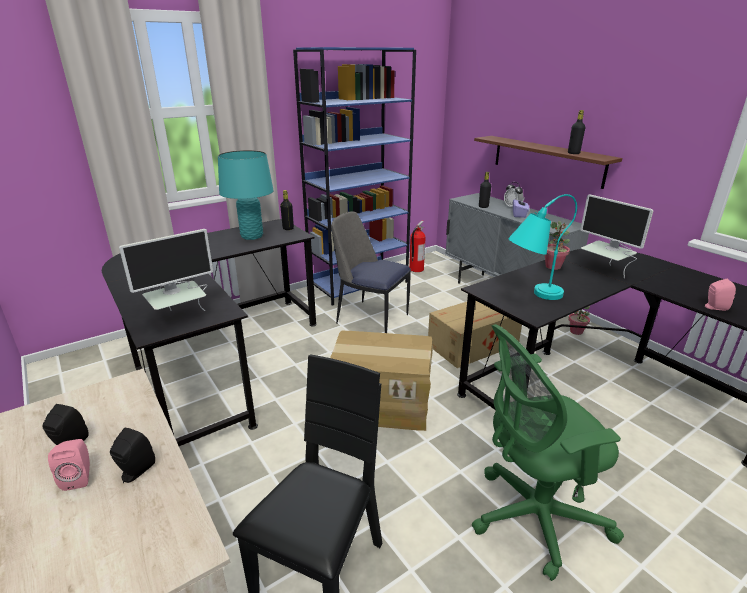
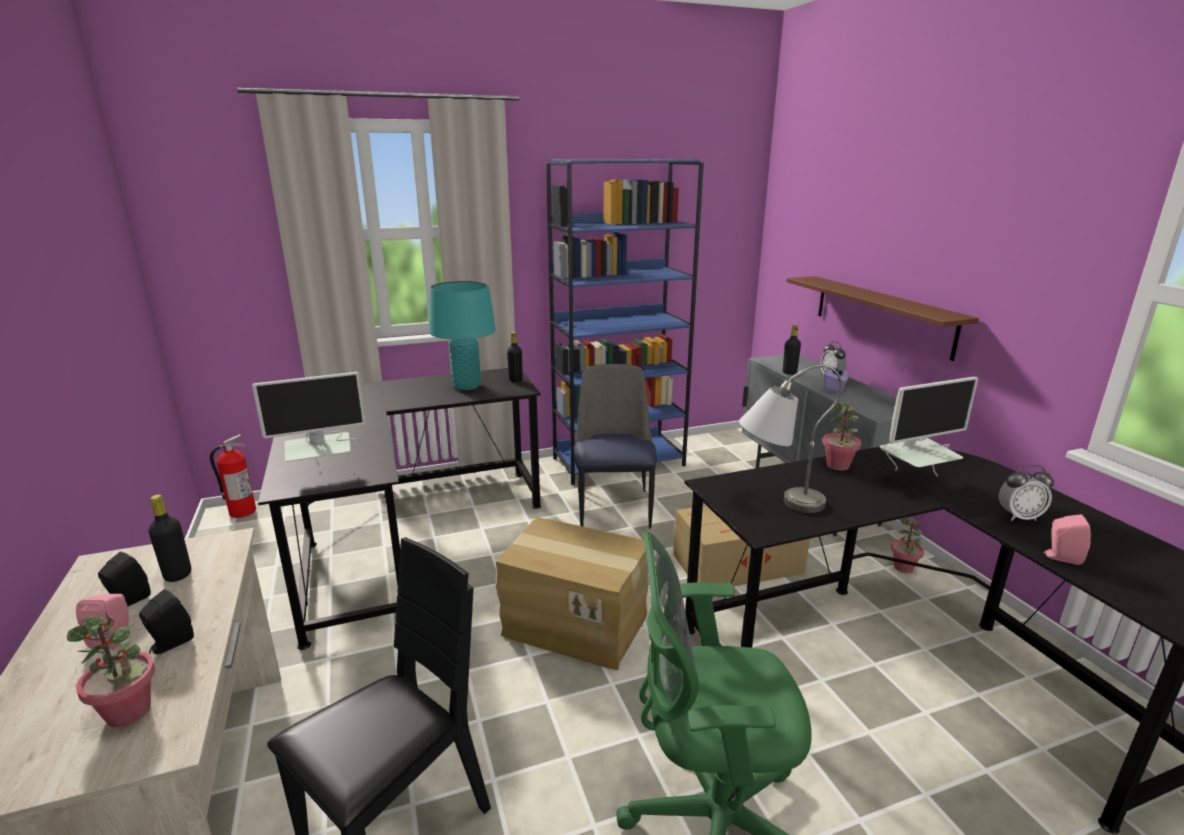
camera: 15 degrees right, 5 degrees down
chair [331,211,411,333] -> chair turned 45 degrees clockwise [574,364,657,529]
fire extinguisher [409,221,426,272] -> fire extinguisher moved to [210,434,256,518]
turquoise table lamp [508,194,577,300] -> grey table lamp [739,365,842,513]
black bottle [568,110,585,154] -> black bottle moved to [149,494,191,582]
monitor [580,194,653,278] -> monitor turned 90 degrees counterclockwise [880,377,978,477]
none -> potted plant [67,611,155,728]
none -> alarm clock [998,465,1054,521]

